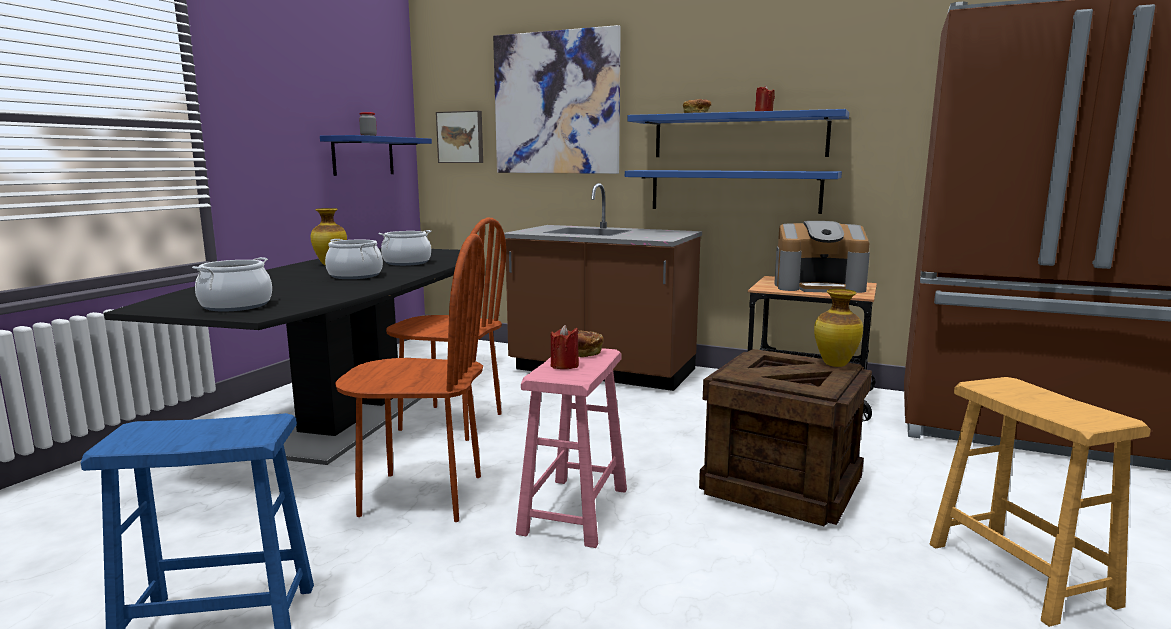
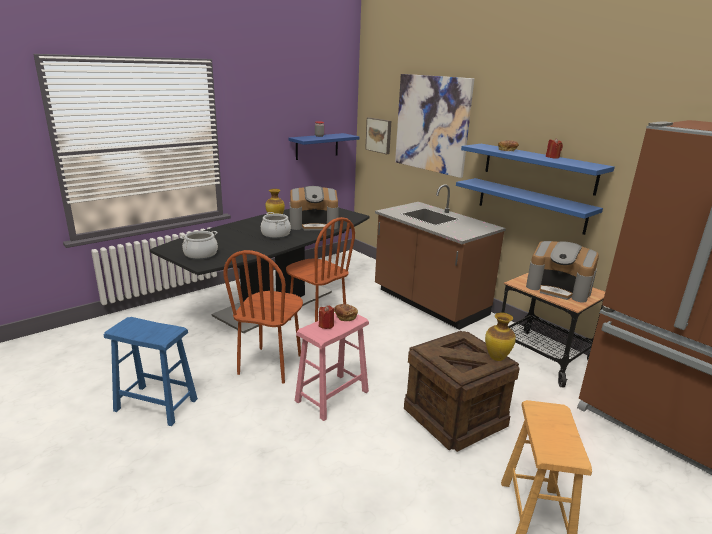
camera: 25 degrees right, 10 degrees up
brown chair [335,234,485,522] -> brown chair turned 75 degrees clockwise [223,250,303,384]
cooking pot [378,230,432,266] -> coffee machine [290,186,339,230]

